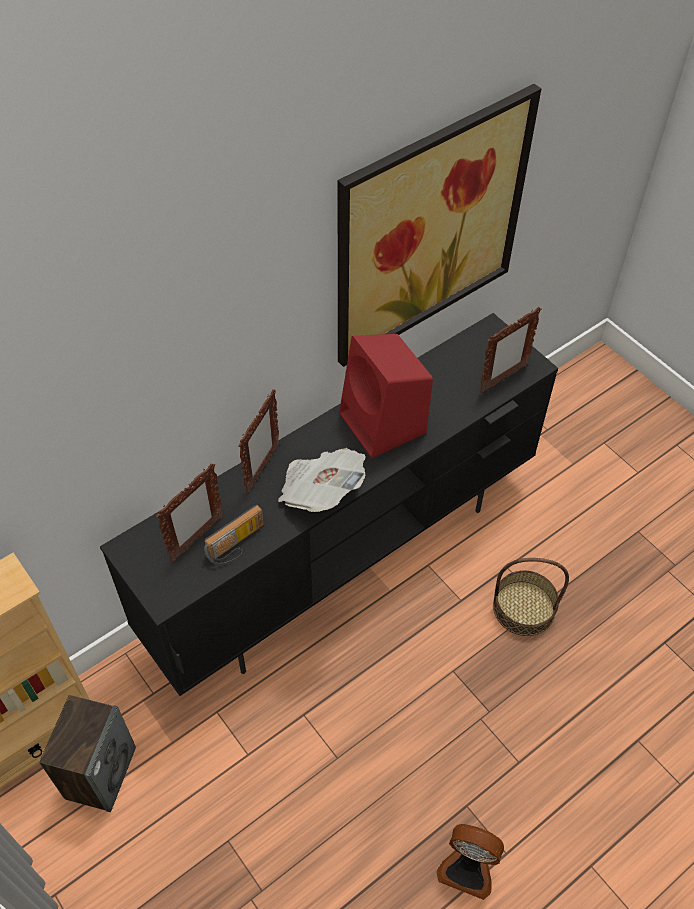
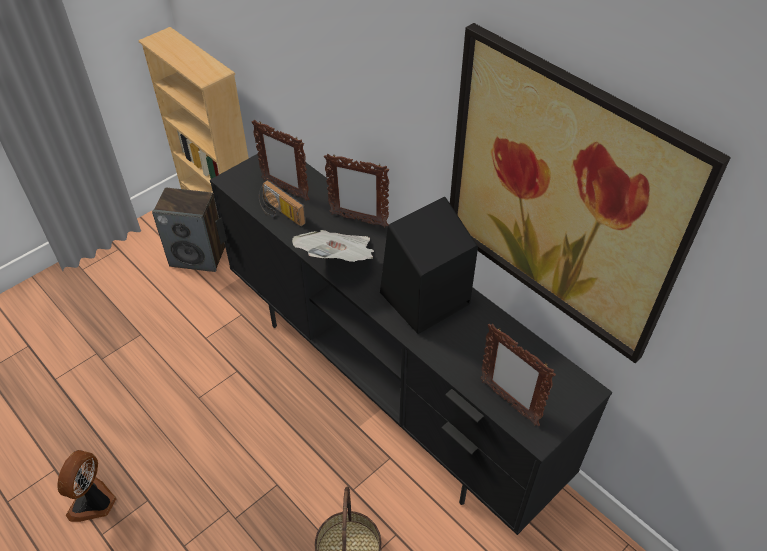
camera: 85 degrees right, 5 degrees down
red speaker [339,334,433,458] -> black speaker [380,197,478,334]

